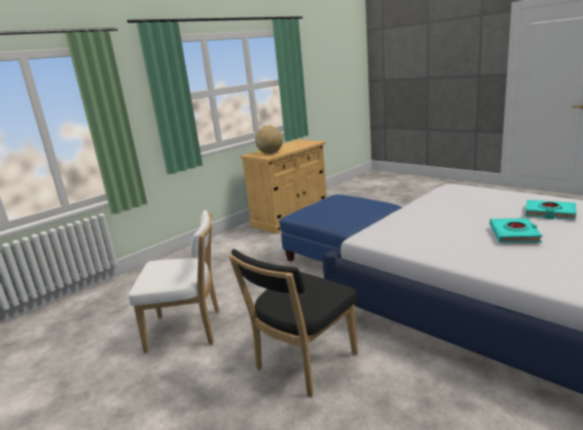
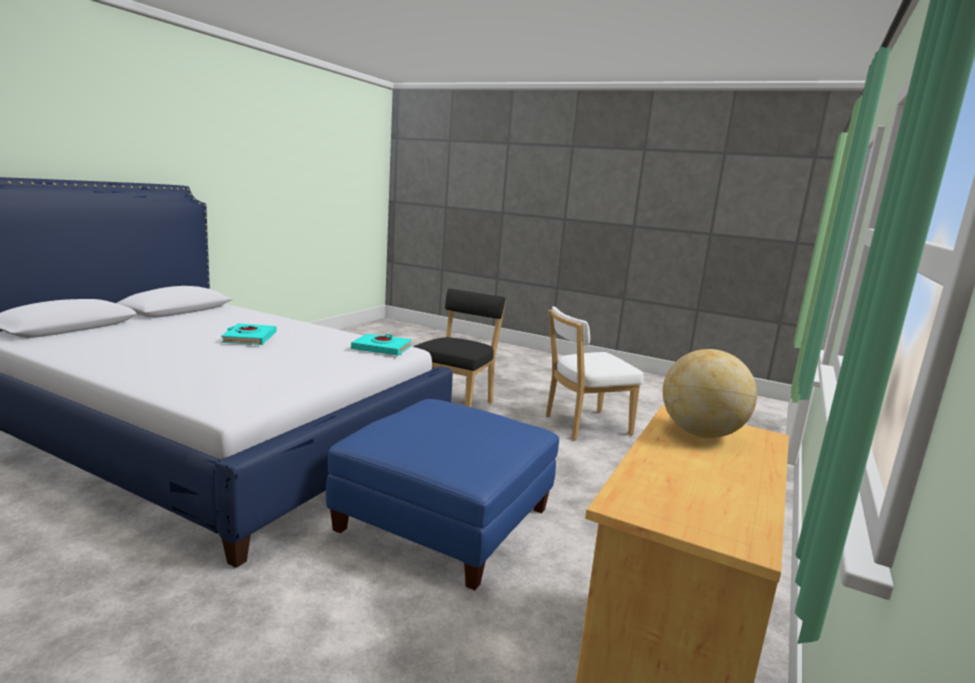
camera: 160 degrees right, 5 degrees down
turquoise book [525,200,577,220] -> turquoise book moved to [351,334,412,356]

